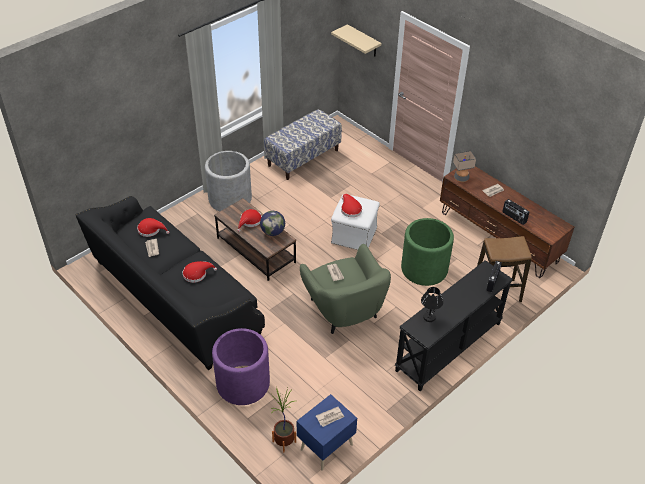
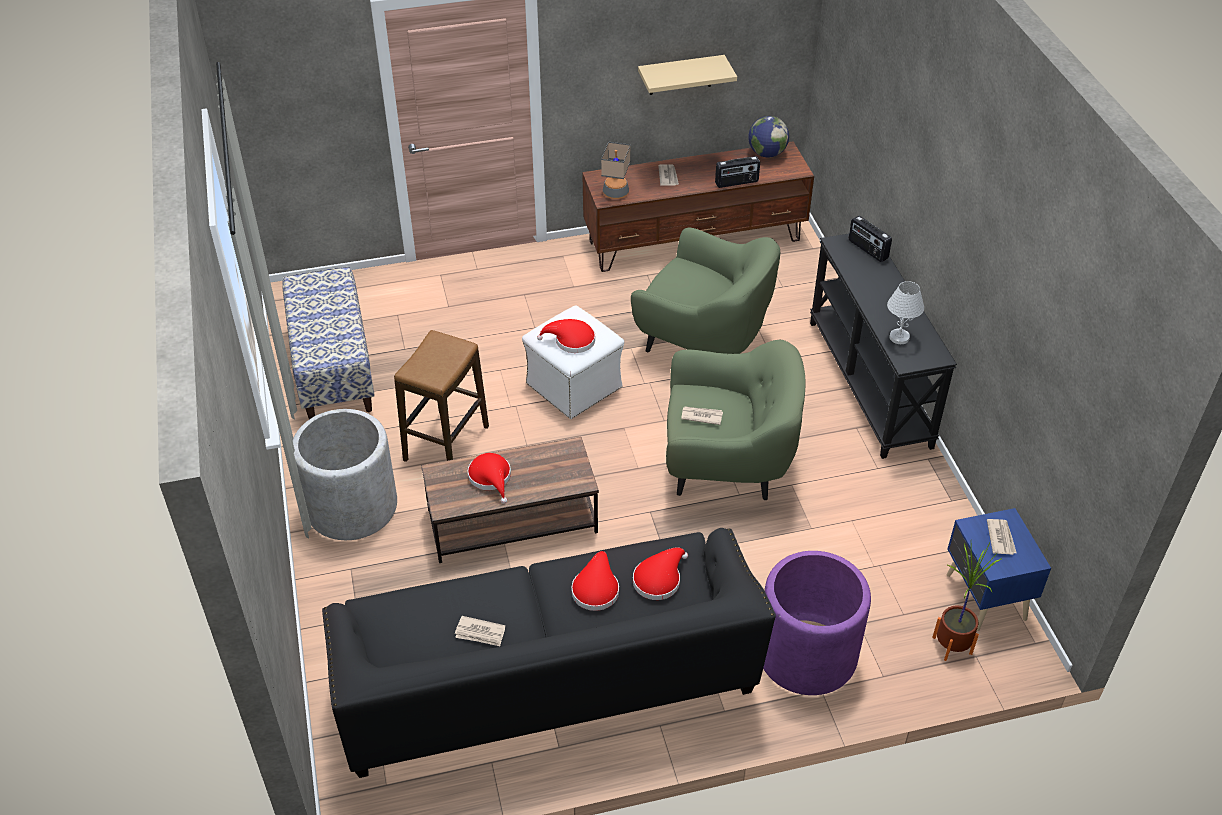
camera: 60 degrees left, 0 degrees up
red hat [137,218,169,237] -> red hat moved to [633,547,688,600]
globe [260,211,285,236] -> globe moved to [748,116,789,157]
beige shelf [331,24,381,56] -> beige shelf moved to [638,55,737,95]
green planter [401,218,454,286] -> green armchair [631,228,780,354]
black table lamp [421,287,443,322] -> white table lamp [887,281,924,344]
stool [477,236,532,302] -> stool moved to [394,330,489,462]

